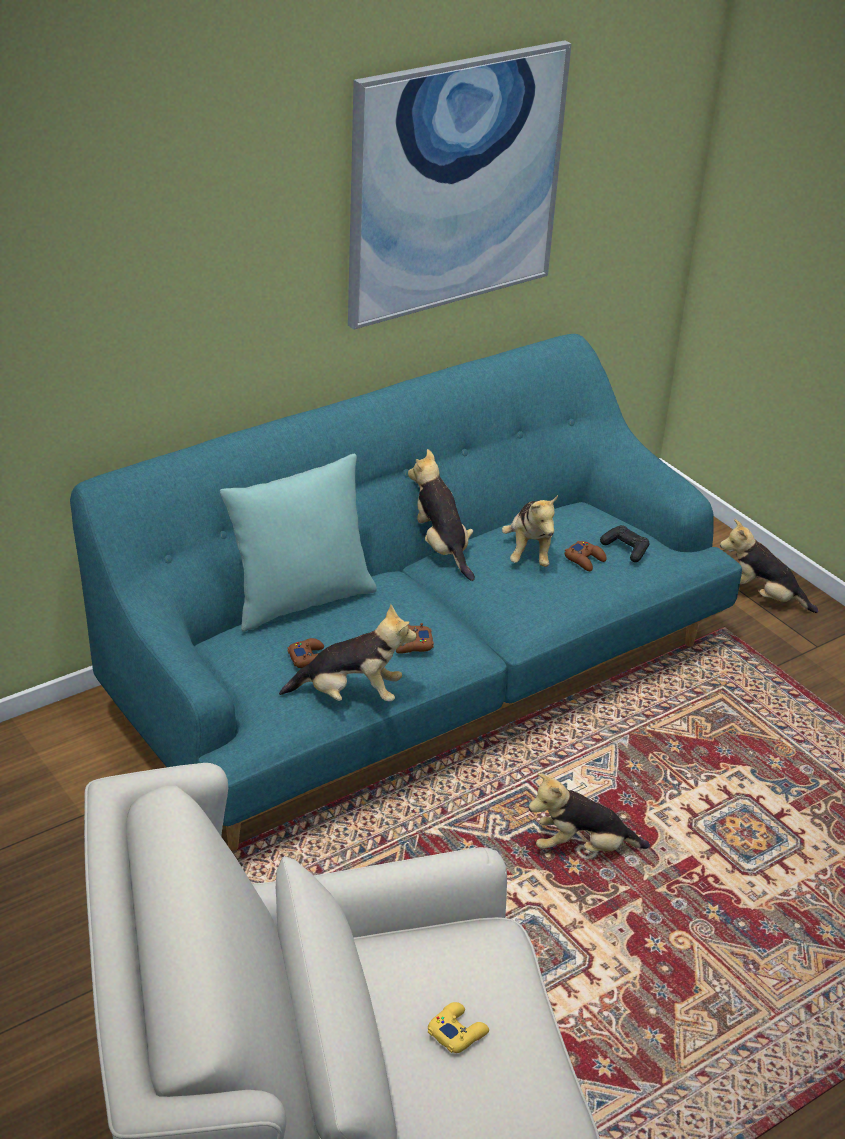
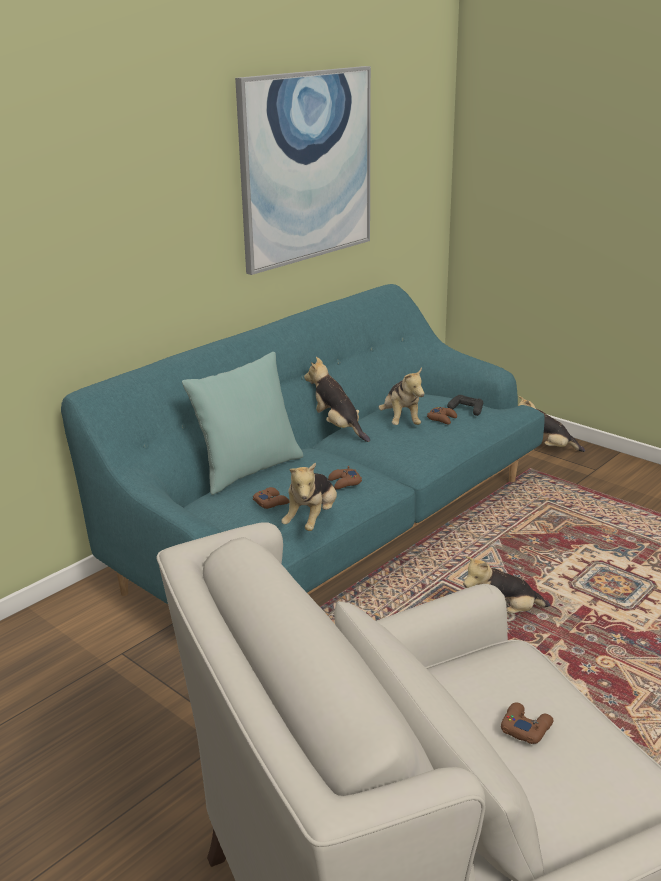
camera: 10 degrees left, 10 degrees down
plush toy [279,604,416,701] -> plush toy turned 120 degrees clockwise [281,462,337,531]
yellow game controller [428,1002,489,1053] -> brown game controller [501,703,553,744]

